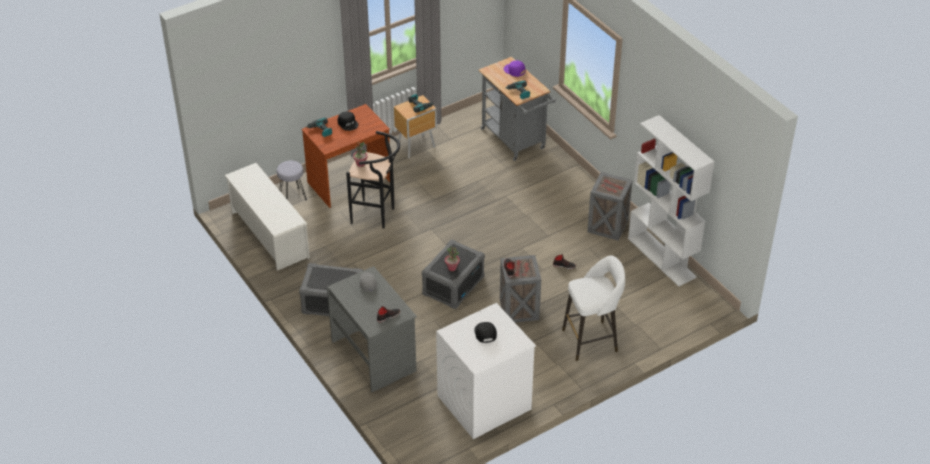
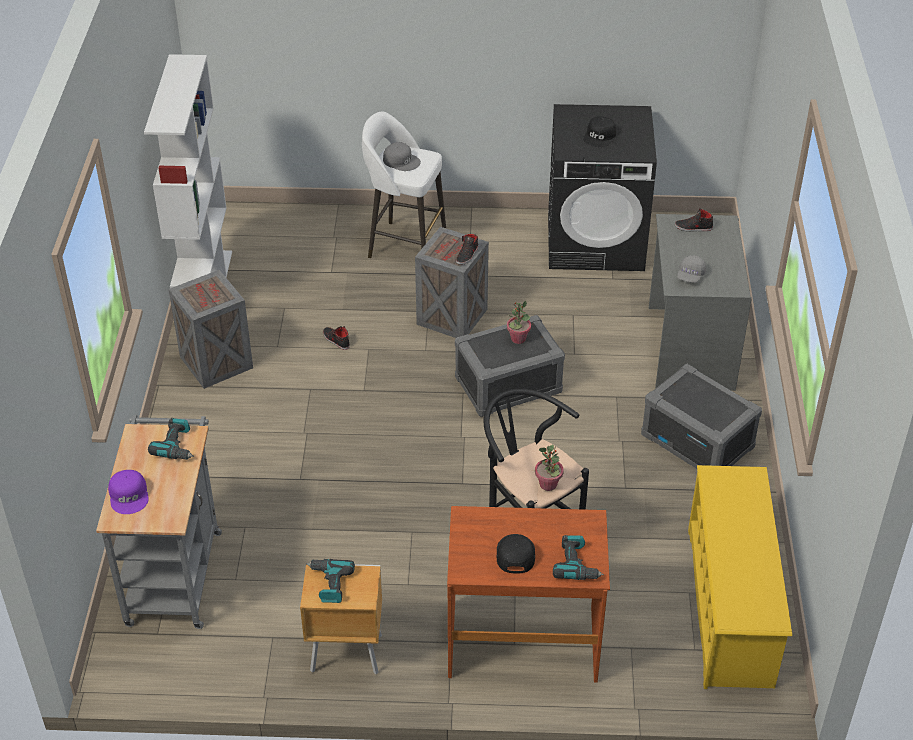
camera: 145 degrees left, 0 degrees up
white shoe rack [224,163,310,271] -> yellow shoe rack [688,465,792,689]
grey stool [277,161,307,200] -> none
white washing machine [436,303,536,439] -> black washing machine [548,104,657,271]
none -> grey cap [383,142,421,171]

